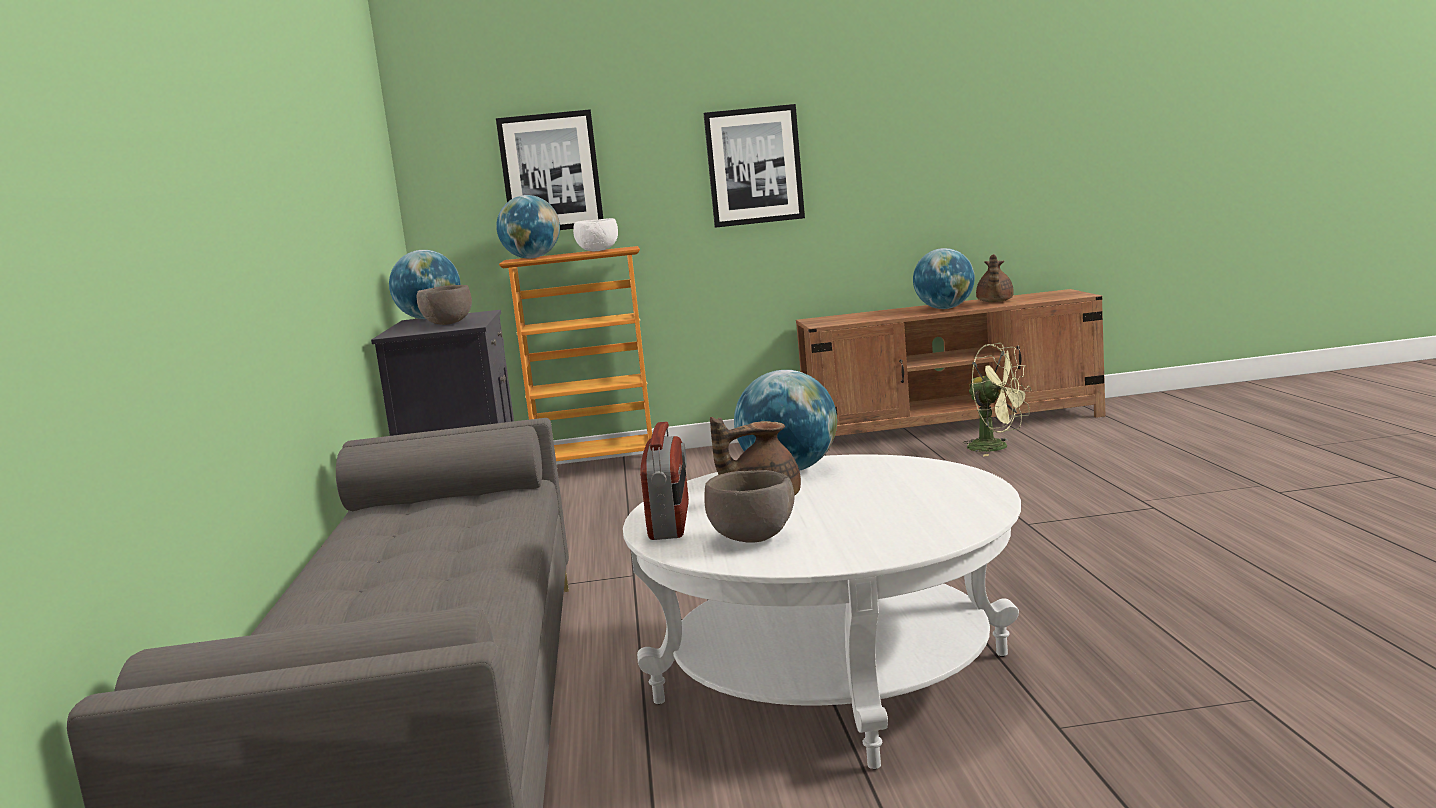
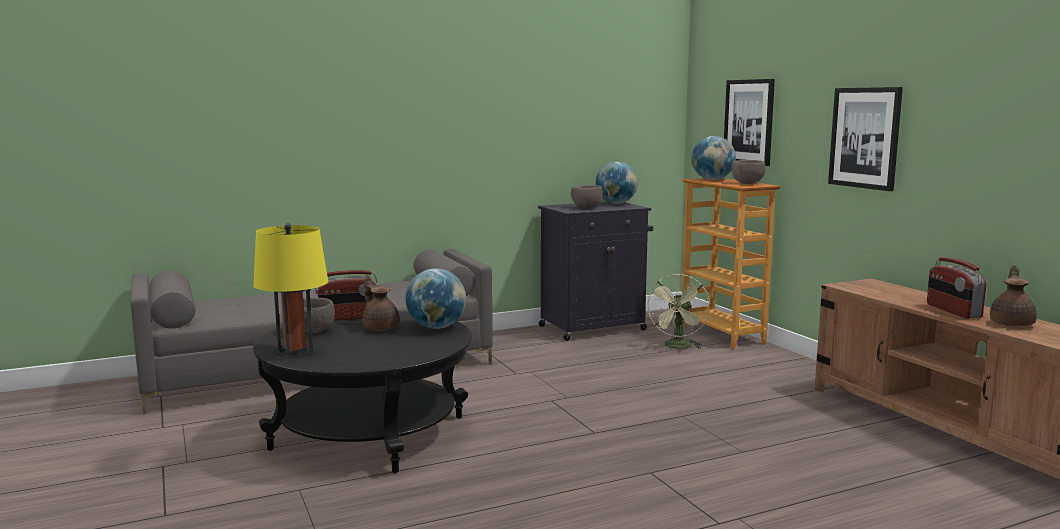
camera: 70 degrees right, 0 degrees up
white bowl [573,218,618,251] -> brown bowl [731,160,765,184]
white coffee table [623,454,1021,769] -> black coffee table [253,311,472,473]
globe [913,248,975,309] -> radio [927,257,987,319]
green fan [963,343,1032,456] -> green fan moved to [646,274,710,349]
brown teapot [976,254,1014,302] -> brown teapot turned 120 degrees clockwise [990,265,1037,326]
none -> yellow table lamp [253,223,328,359]

